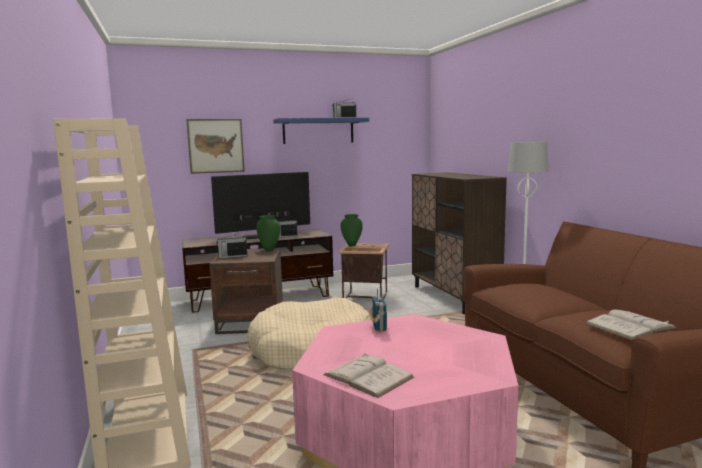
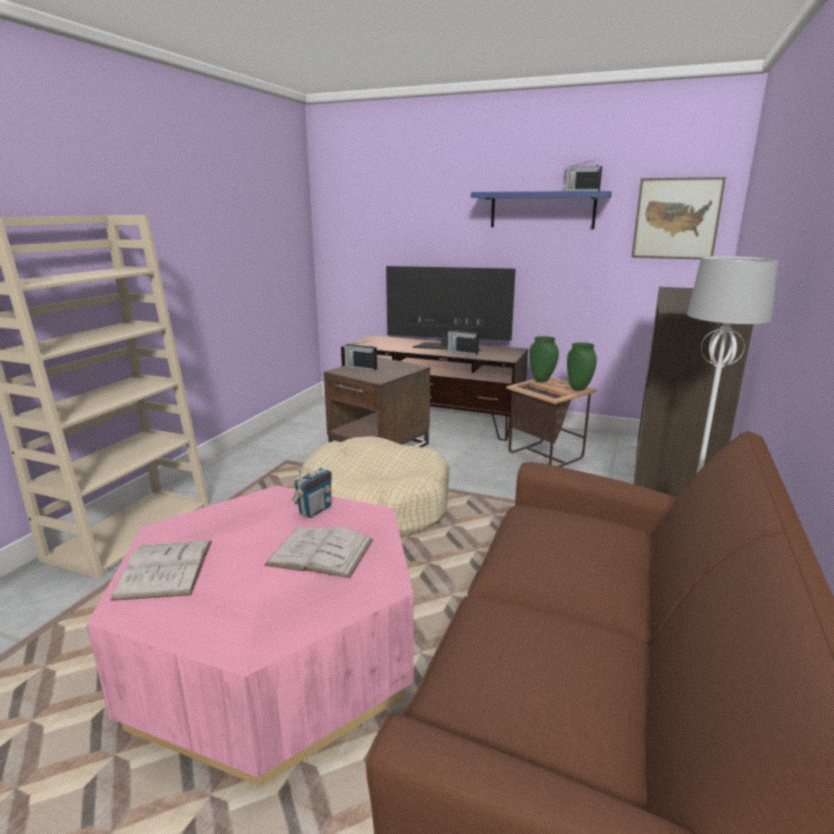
camera: 40 degrees right, 10 degrees up
picture [186,119,245,174] -> picture moved to [631,177,726,260]
green vase [256,215,280,251] -> green vase moved to [567,342,597,391]
white book [585,310,677,341] -> white book moved to [264,527,373,578]

